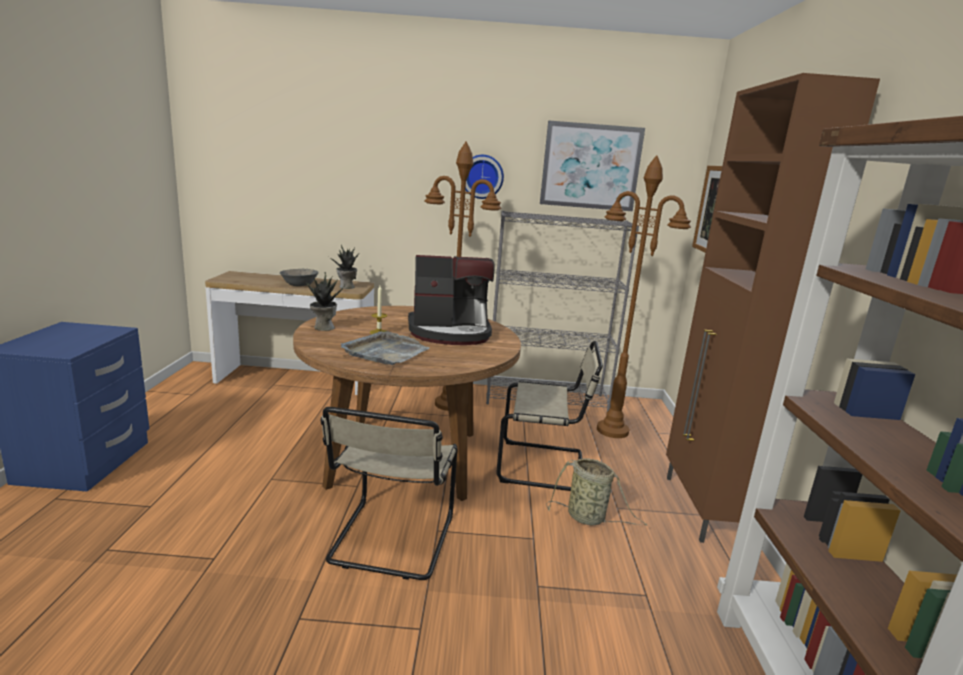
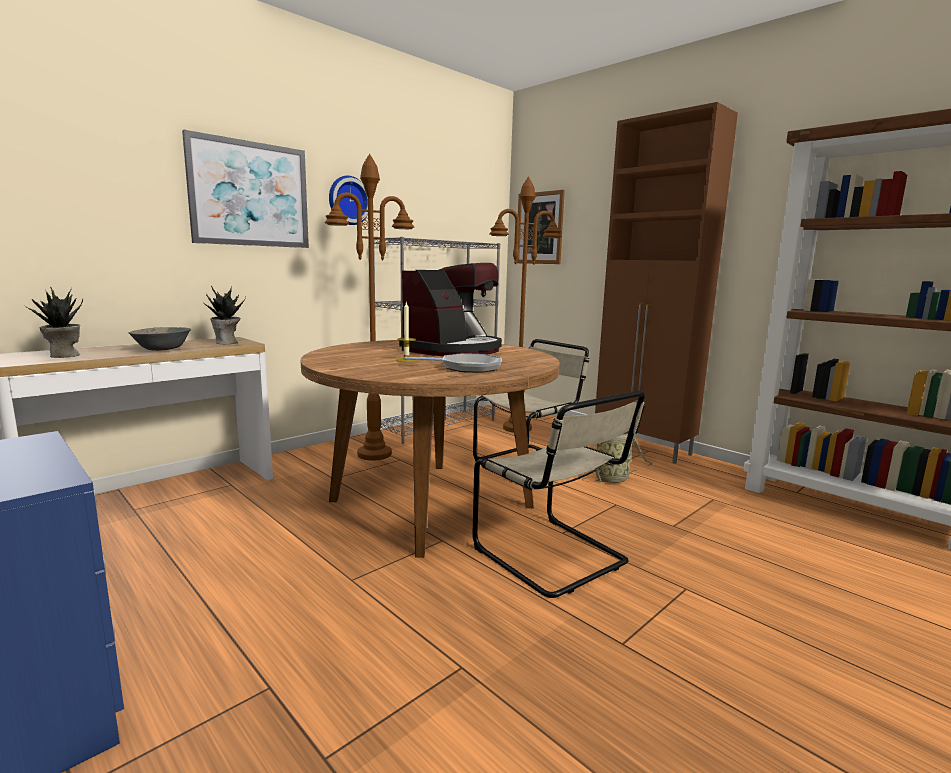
camera: 45 degrees left, 5 degrees down
potted plant [306,272,345,331] -> potted plant moved to [23,287,83,358]
grey tray [341,331,430,365] -> frying pan [405,353,502,373]
picture [540,121,645,211] -> picture moved to [182,130,309,248]

